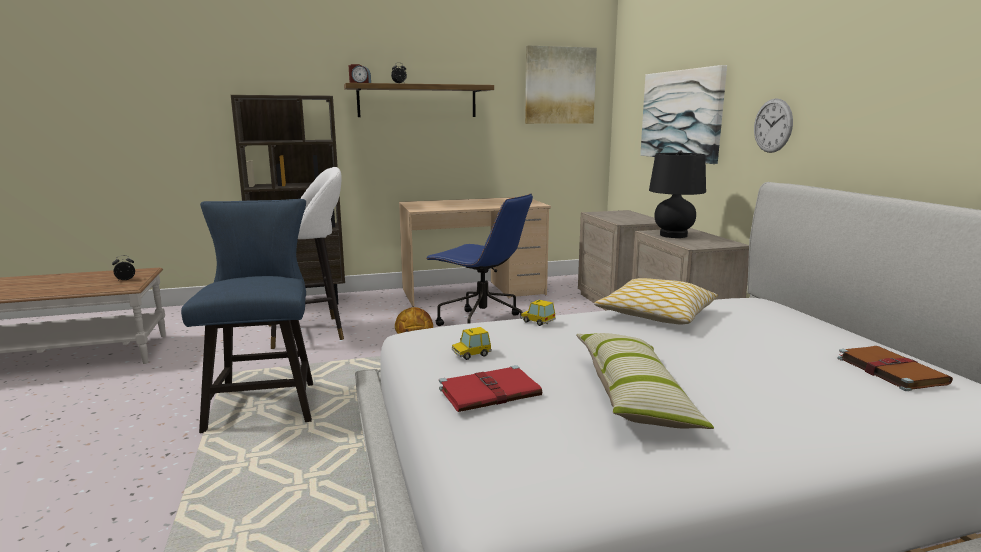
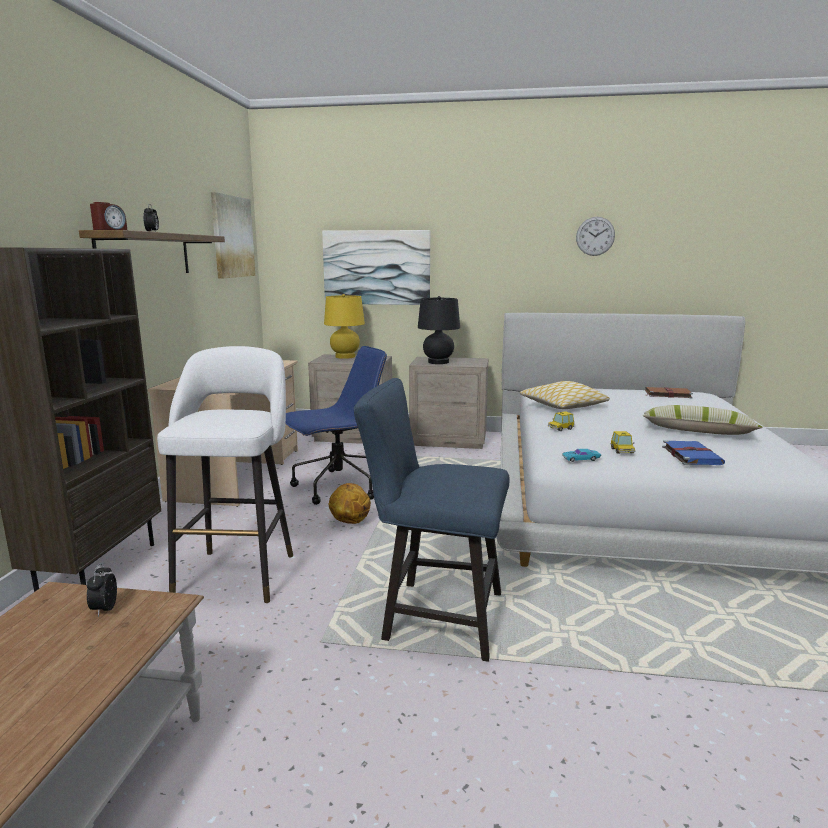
camera: 65 degrees left, 0 degrees up
red book [439,365,542,412] -> blue book [662,440,725,465]
wall clock [754,98,793,153] -> wall clock moved to [576,217,615,256]
none -> yellow table lamp [324,294,365,359]
none -> turquoise toy car [562,449,601,462]

